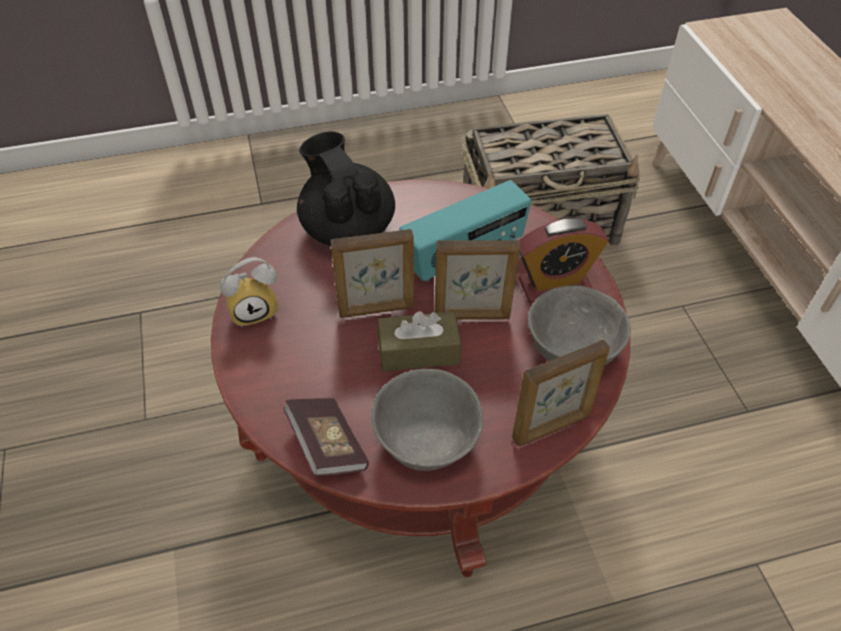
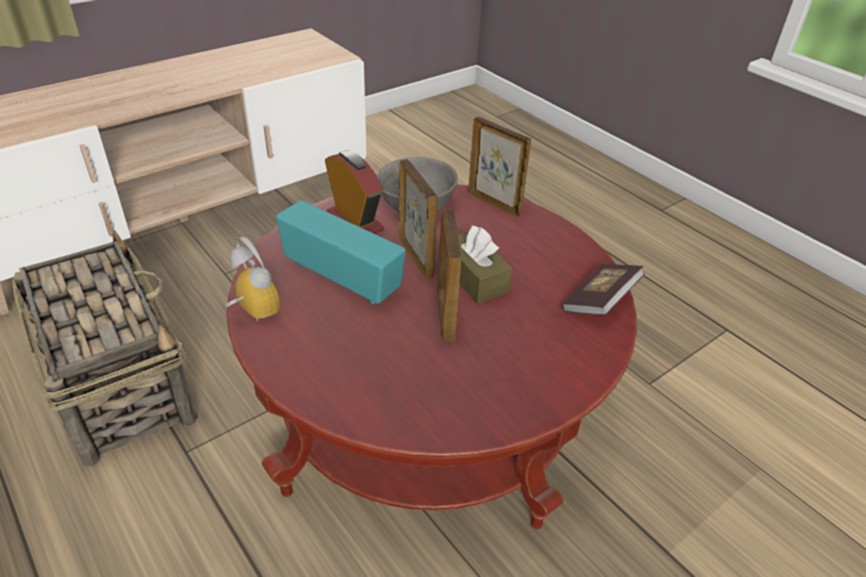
camera: 115 degrees left, 10 degrees down
alarm clock [220,257,278,327] -> alarm clock moved to [226,237,280,321]
black teapot [297,131,395,246] -> none
picture frame [331,229,414,318] -> picture frame turned 150 degrees counterclockwise [437,209,461,342]
grey bowl [371,369,483,471] -> none

